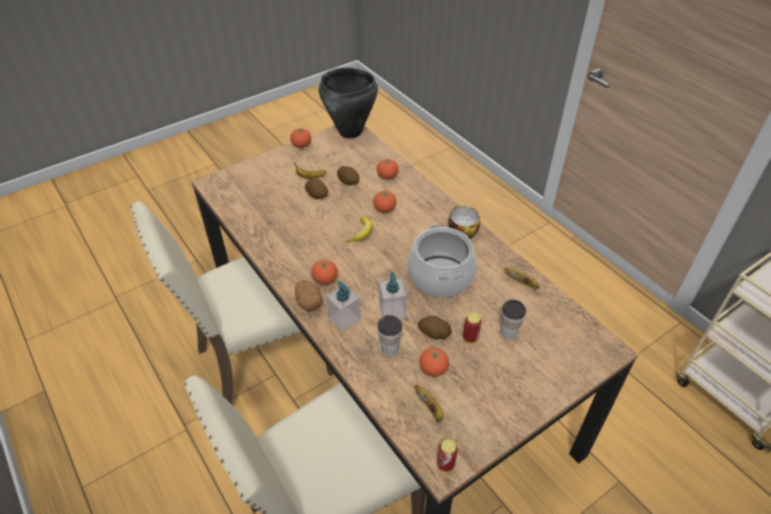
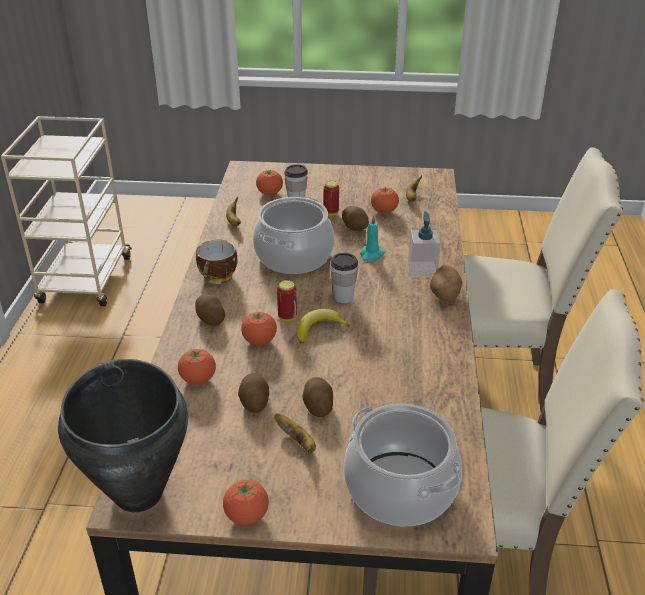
camera: 140 degrees left, 10 degrees down
tomato [312,260,338,285] -> tomato moved to [256,170,283,195]
cup [378,315,402,355] -> cup moved to [330,253,358,303]
soap dispenser [379,272,407,319] -> turquoise candle [360,215,385,262]
can [437,439,458,472] -> can moved to [277,280,297,321]
none -> potato [195,294,225,326]
none -> cooking pot [344,404,462,526]

